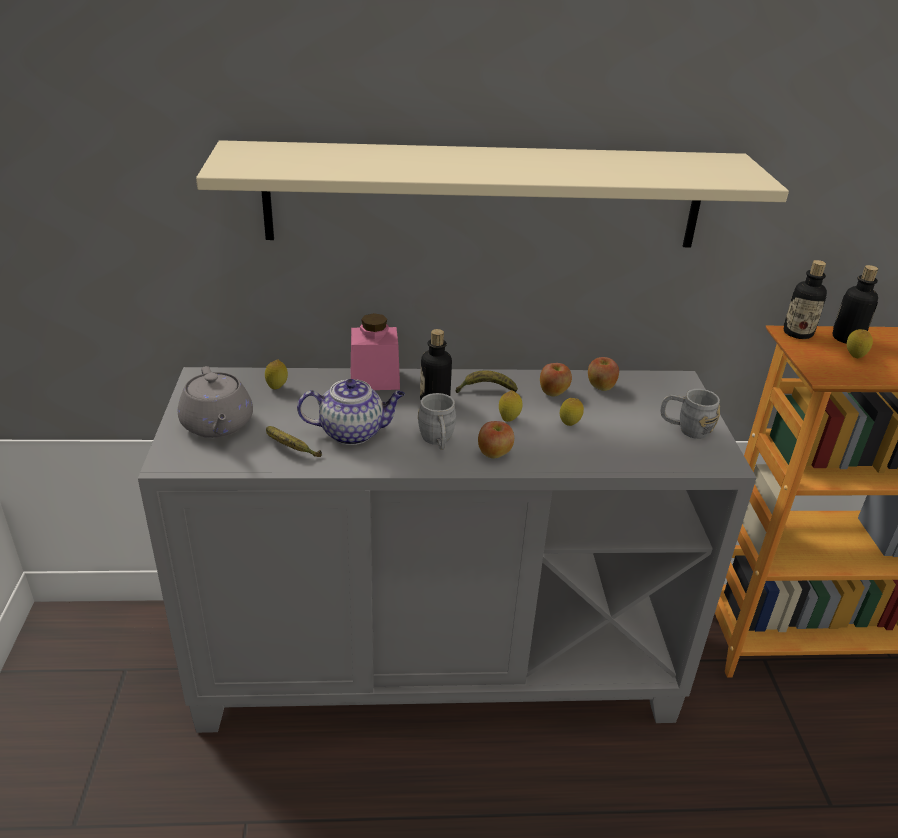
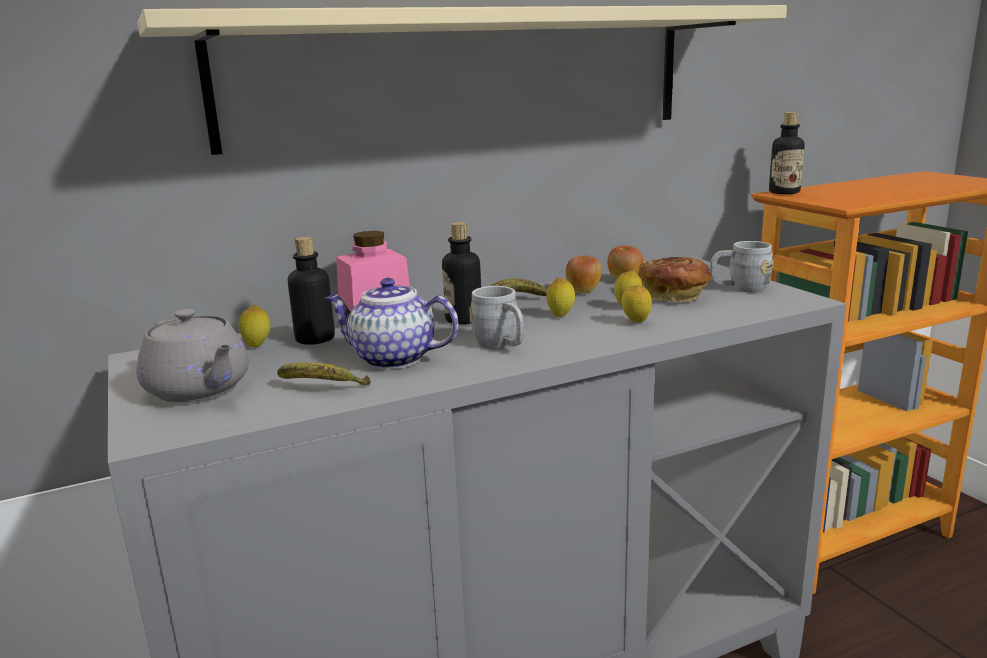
camera: 20 degrees left, 15 degrees down
teapot [297,379,405,445] -> teapot turned 135 degrees counterclockwise [325,278,458,369]
apple [478,421,514,458] -> none
bottle [833,265,878,344] -> bottle moved to [288,237,335,345]
lemon [847,329,873,358] -> lemon moved to [622,285,652,323]
none -> bread [638,257,712,302]

